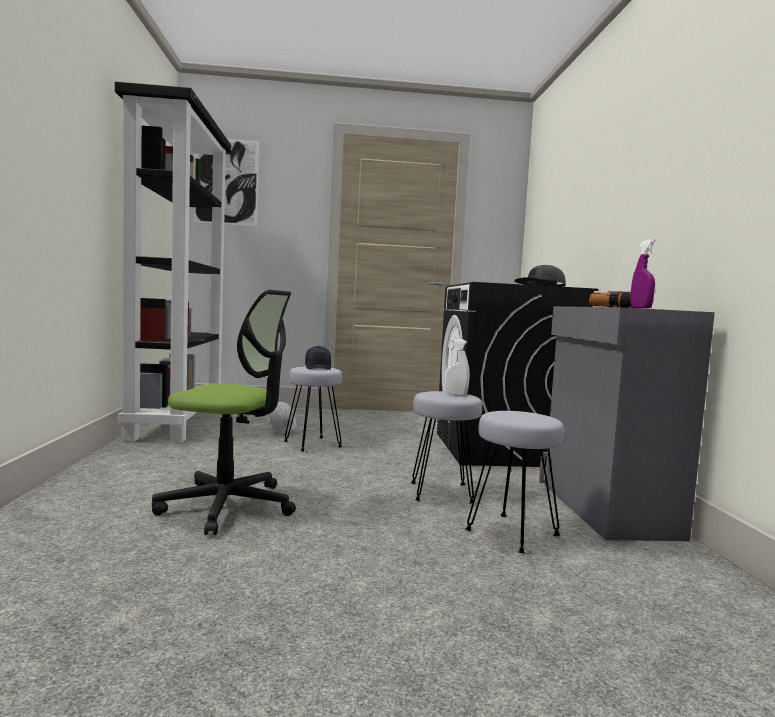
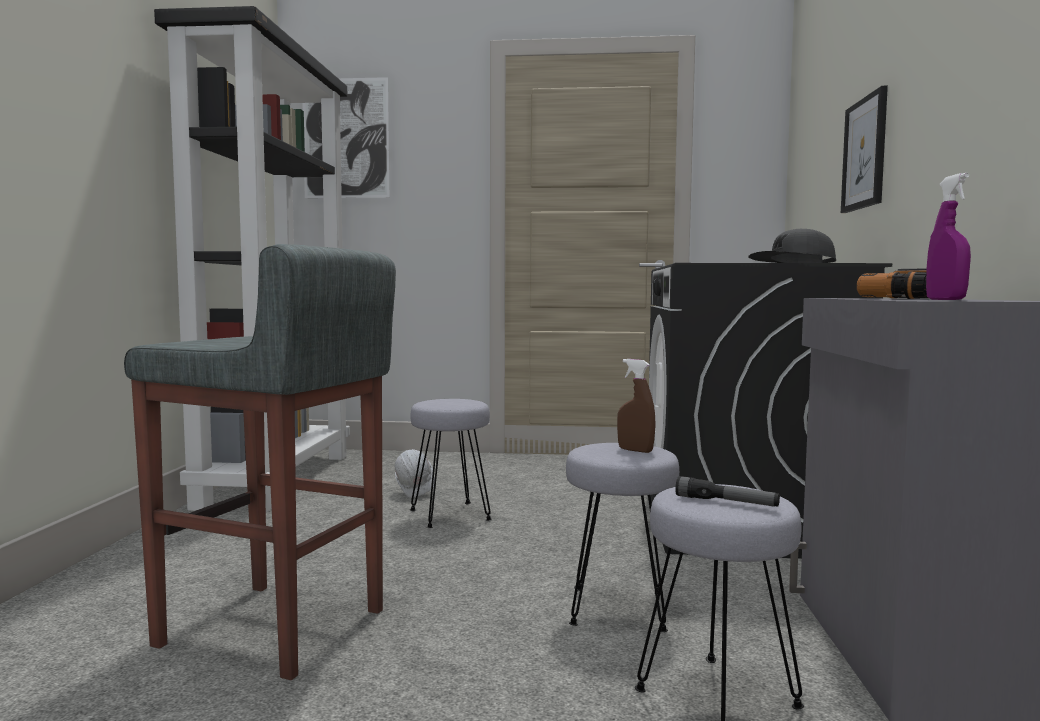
camera: 10 degrees right, 0 degrees up
office chair [152,290,296,535] -> grey stool [124,244,396,680]
black cap [305,346,331,370] -> none
white spray bottle [445,338,469,396] -> brown spray bottle [617,359,656,453]
none -> flashlight [675,476,780,507]
none -> picture [841,86,888,213]

